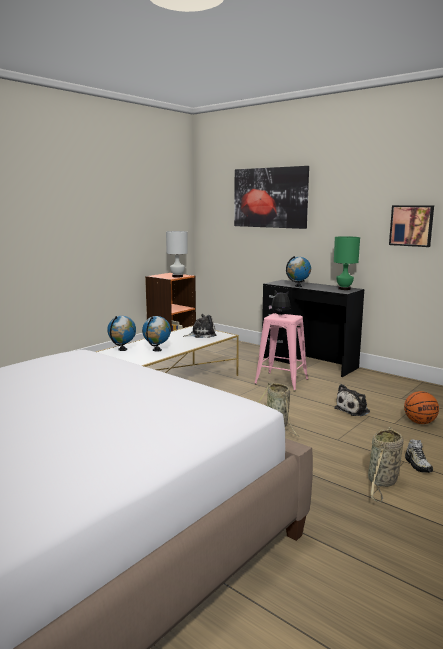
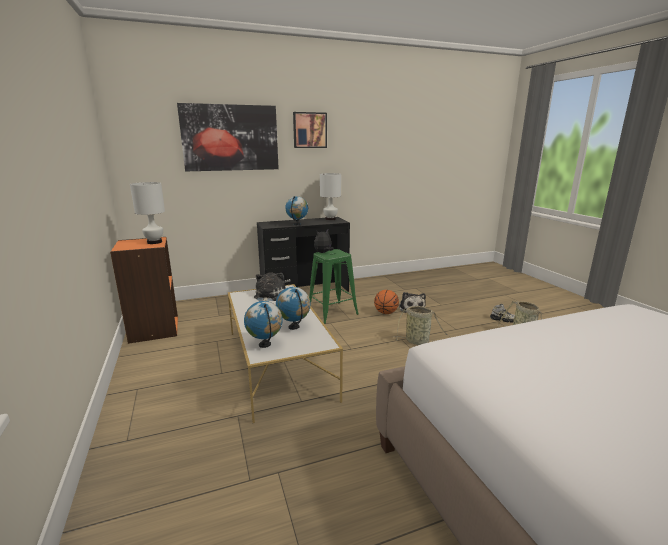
camera: 60 degrees left, 5 degrees up
pink stool [254,313,308,391] -> green stool [309,249,359,324]
green table lamp [334,236,360,290] -> white table lamp [320,173,341,221]
picture [389,205,434,247] -> picture moved to [293,112,327,148]
basketball [404,391,439,424] -> basketball moved to [374,290,399,314]

